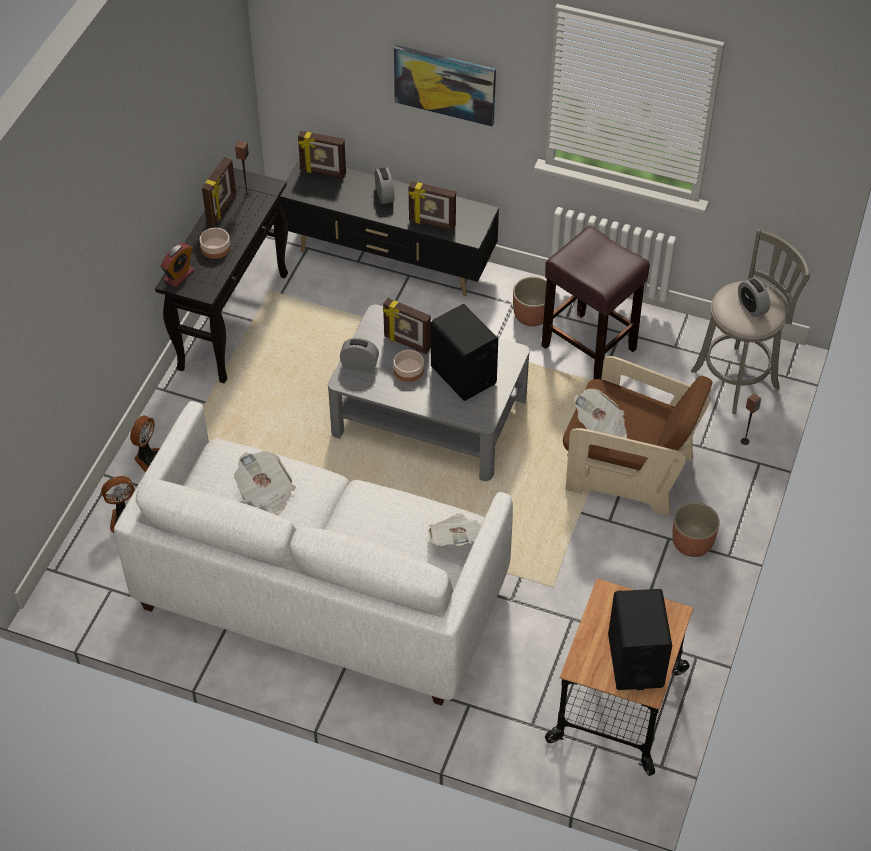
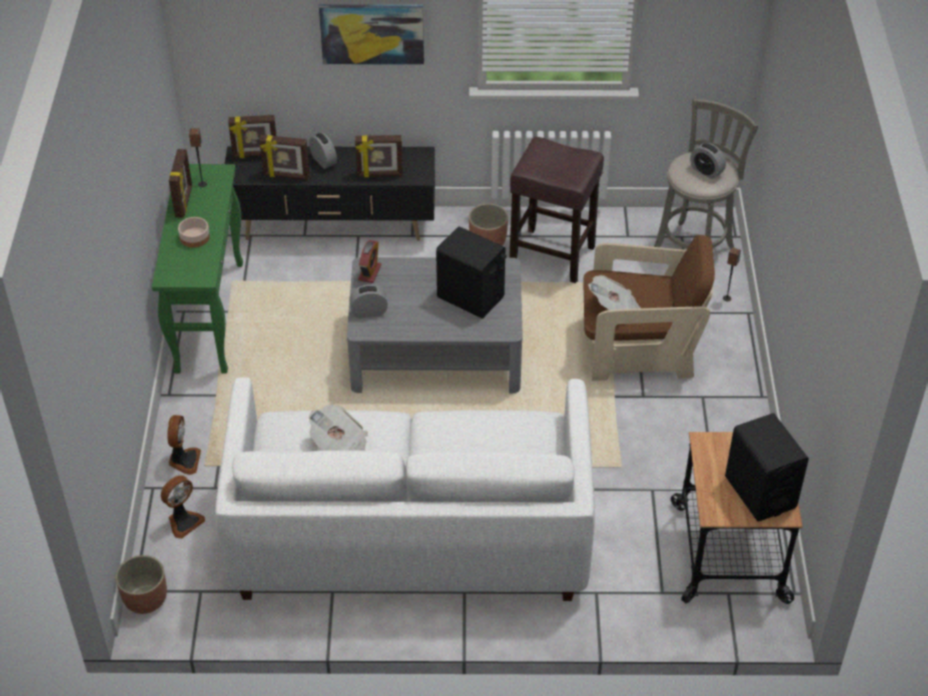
camera: 20 degrees left, 5 degrees down
black console table [155,168,288,383] -> green console table [152,164,243,374]
alarm clock [160,243,194,287] -> alarm clock moved to [358,240,381,283]
picture frame [383,298,431,354] -> picture frame moved to [259,135,310,180]
bowl [393,350,424,382] -> none
newspaper [428,513,482,546] -> none
planter [672,502,720,557] -> planter moved to [115,555,167,614]

